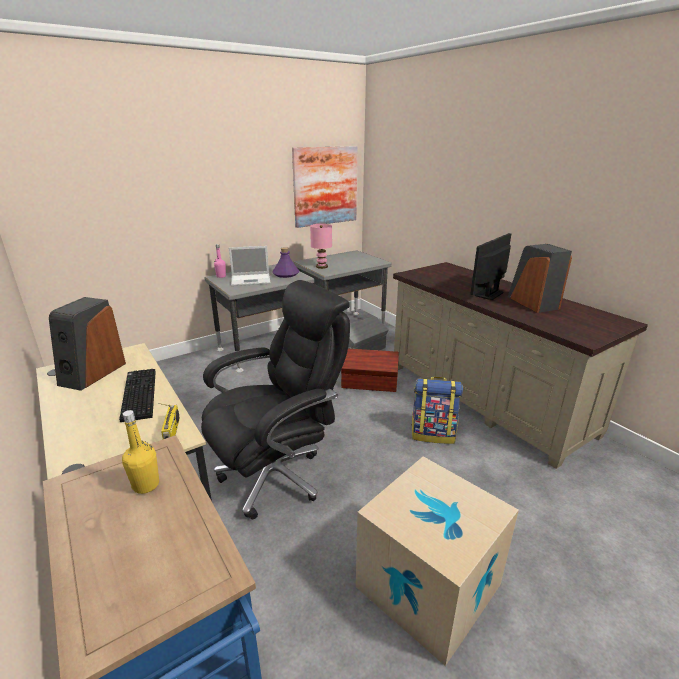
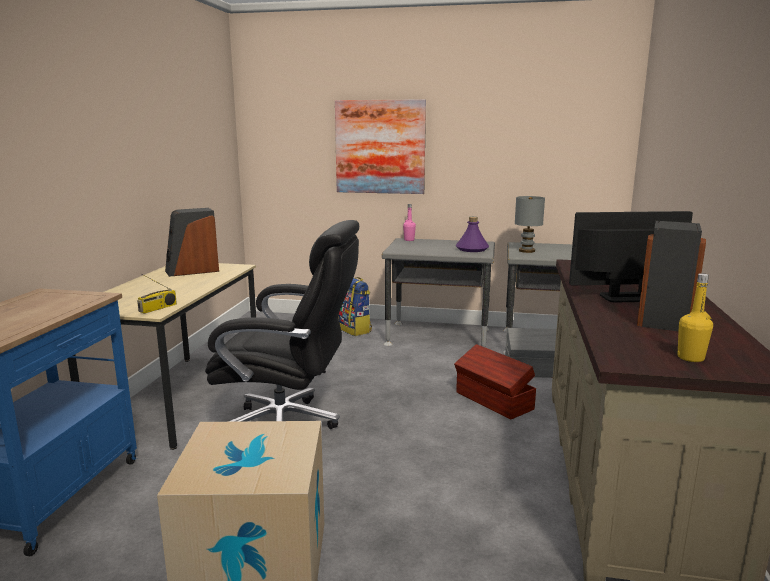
camera: 45 degrees right, 10 degrees down
keyboard [119,369,156,422] -> none
yellow bottle [122,410,159,494] -> yellow bottle moved to [678,273,713,362]
laptop [229,246,271,286] -> none
picture [292,146,357,228] -> picture moved to [335,99,426,194]
pink table lamp [310,224,332,269] -> grey table lamp [515,196,545,253]
backpack [411,377,463,444] -> backpack moved to [338,277,372,336]

